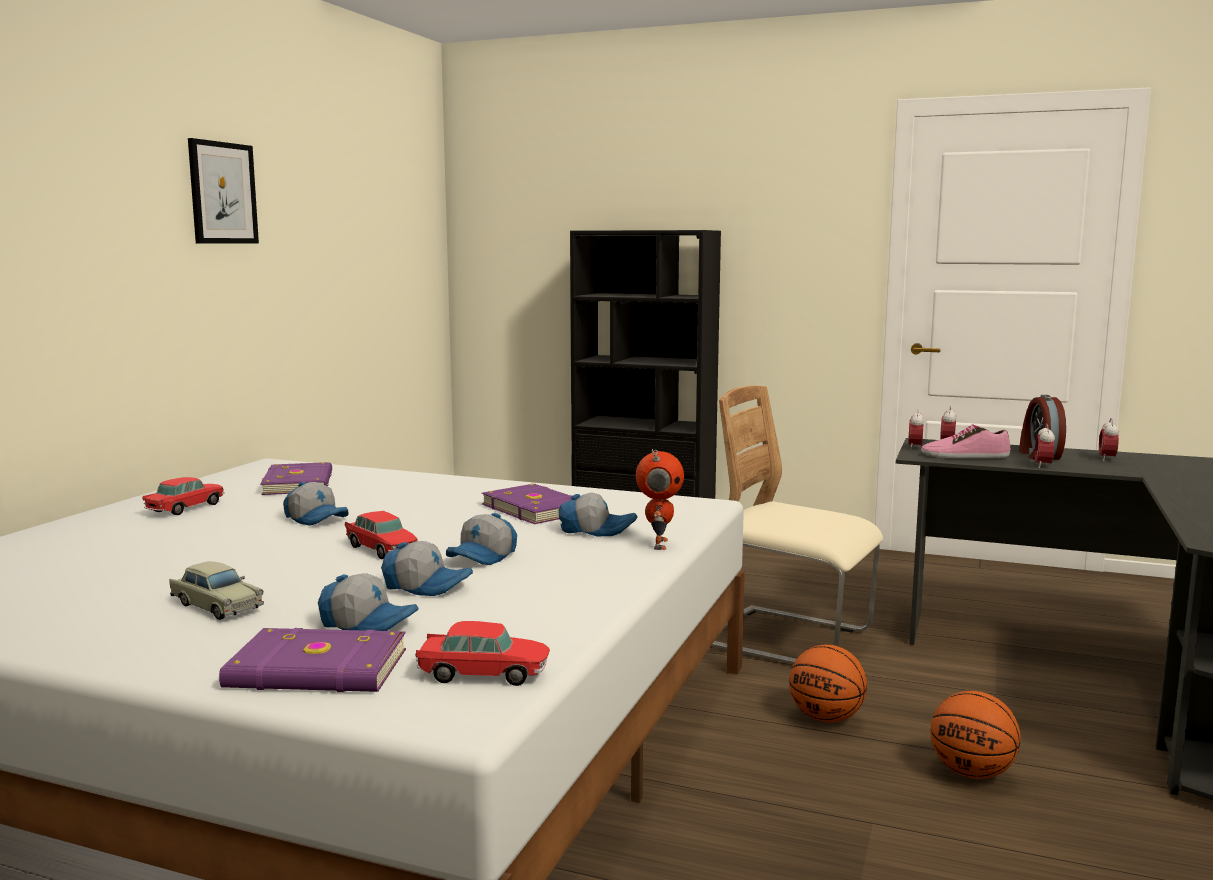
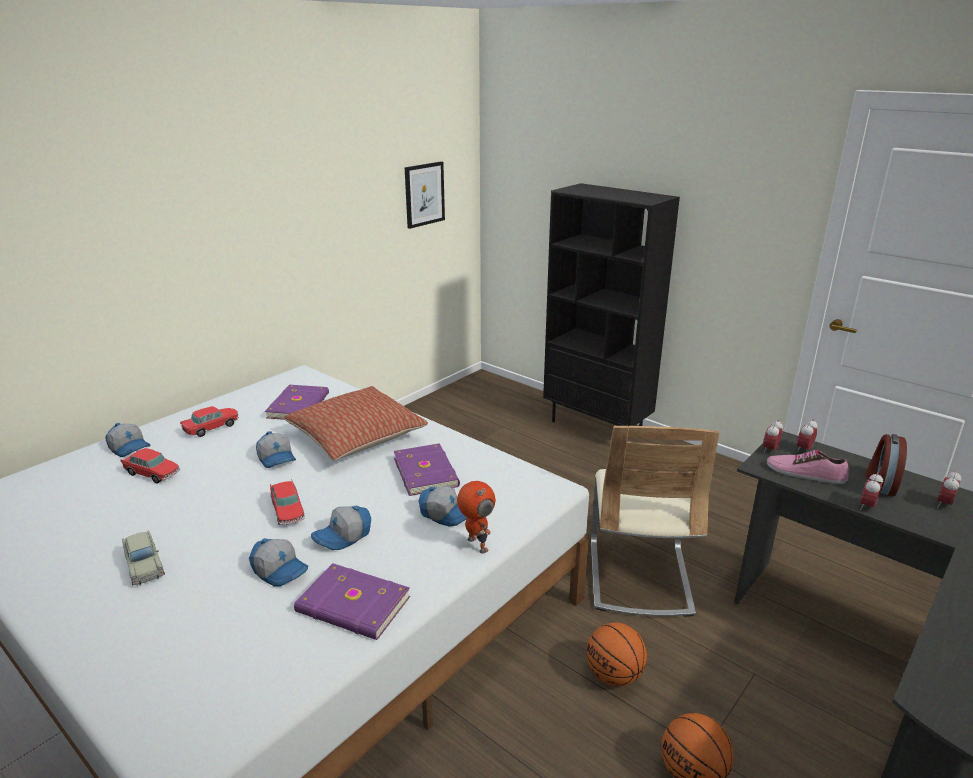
camera: 20 degrees right, 15 degrees up
picture [188,138,259,244] -> picture moved to [405,161,445,229]
purple book [219,628,406,692] -> purple book moved to [294,563,410,640]
cap [318,573,418,631] -> cap moved to [106,423,151,457]
toy car [416,621,550,686] -> toy car moved to [120,448,180,484]
toy robot [636,449,684,550] -> toy robot turned 60 degrees counterclockwise [457,481,495,554]
beige chair [710,386,883,664] -> beige chair turned 135 degrees counterclockwise [591,426,719,617]
none -> pillow [284,386,428,461]

